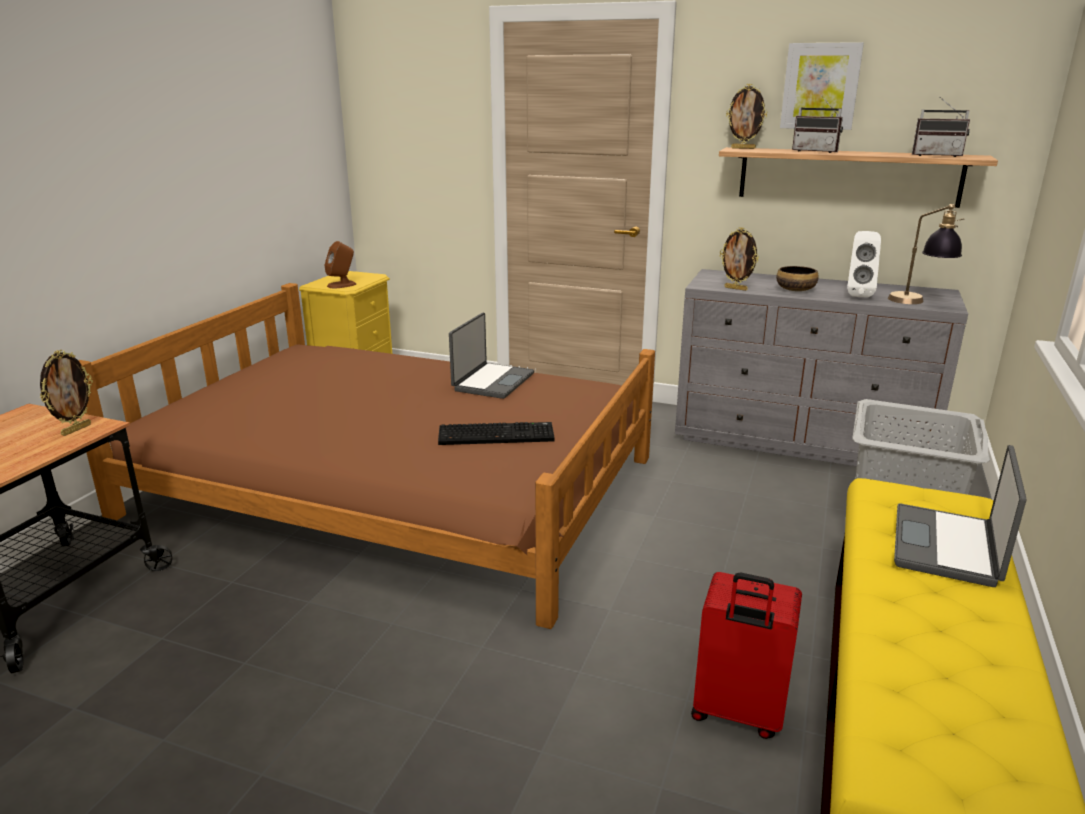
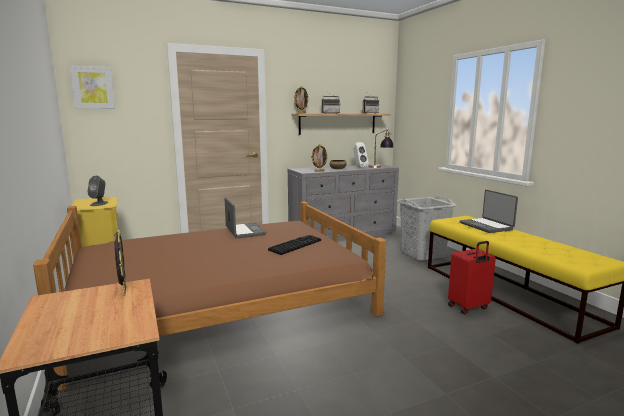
camera: 45 degrees left, 10 degrees down
brown speaker [325,241,356,288] -> grey speaker [87,176,108,206]
picture [780,42,864,130] -> picture moved to [70,65,115,109]

